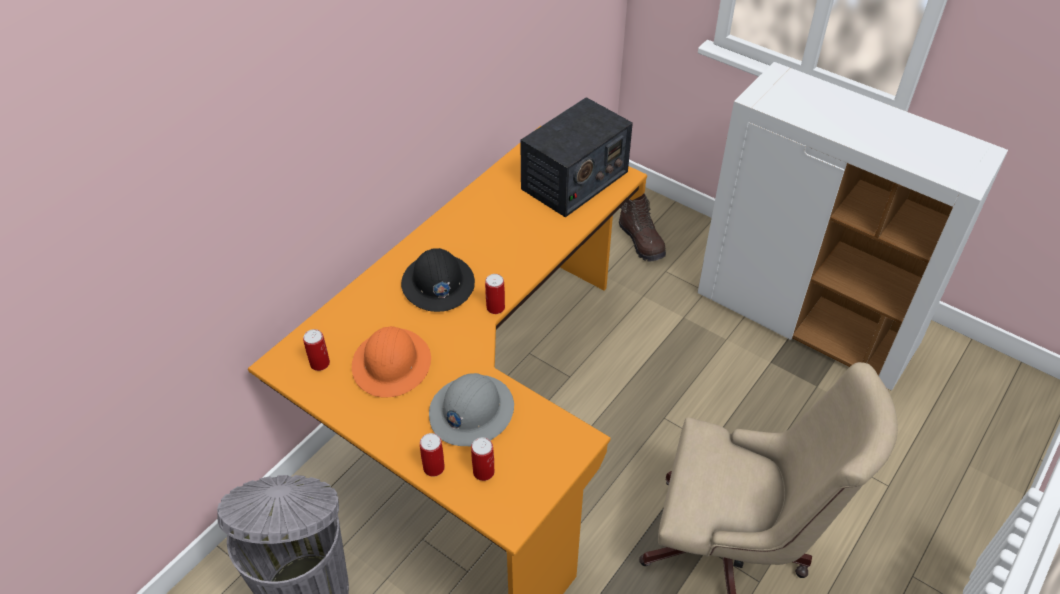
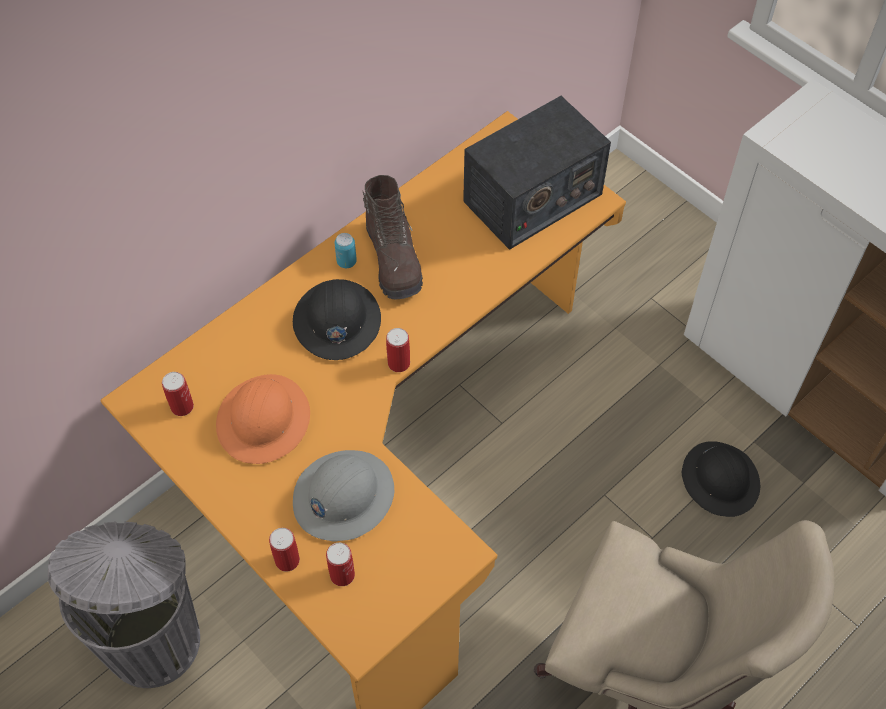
camera: 10 degrees right, 10 degrees up
brown boot [619,193,666,261] -> brown boot moved to [362,175,423,299]
none -> can [334,233,357,268]
none -> black hard hat [682,441,760,517]

